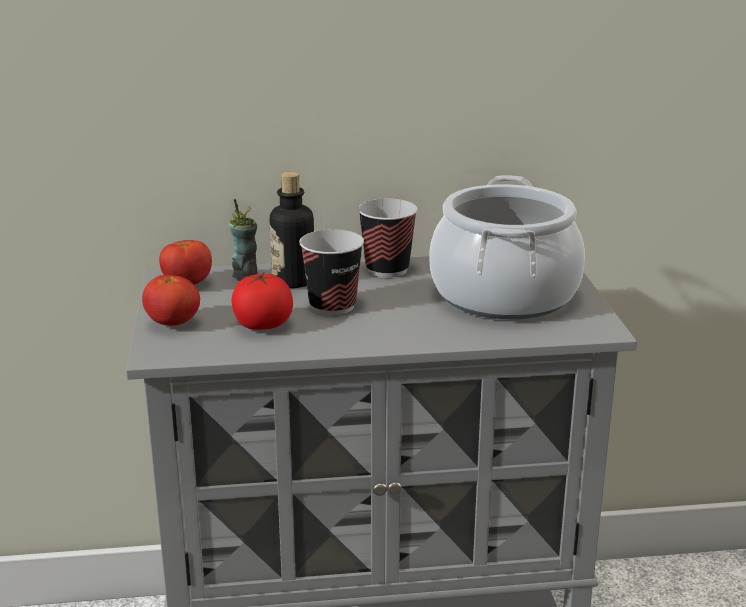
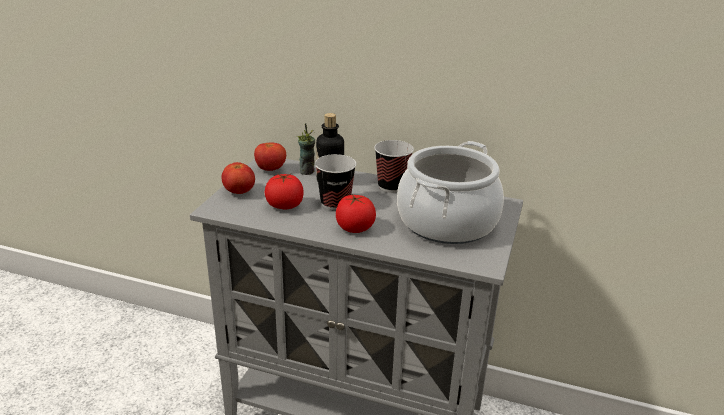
camera: 25 degrees right, 5 degrees up
none -> tomato [336,194,376,233]

